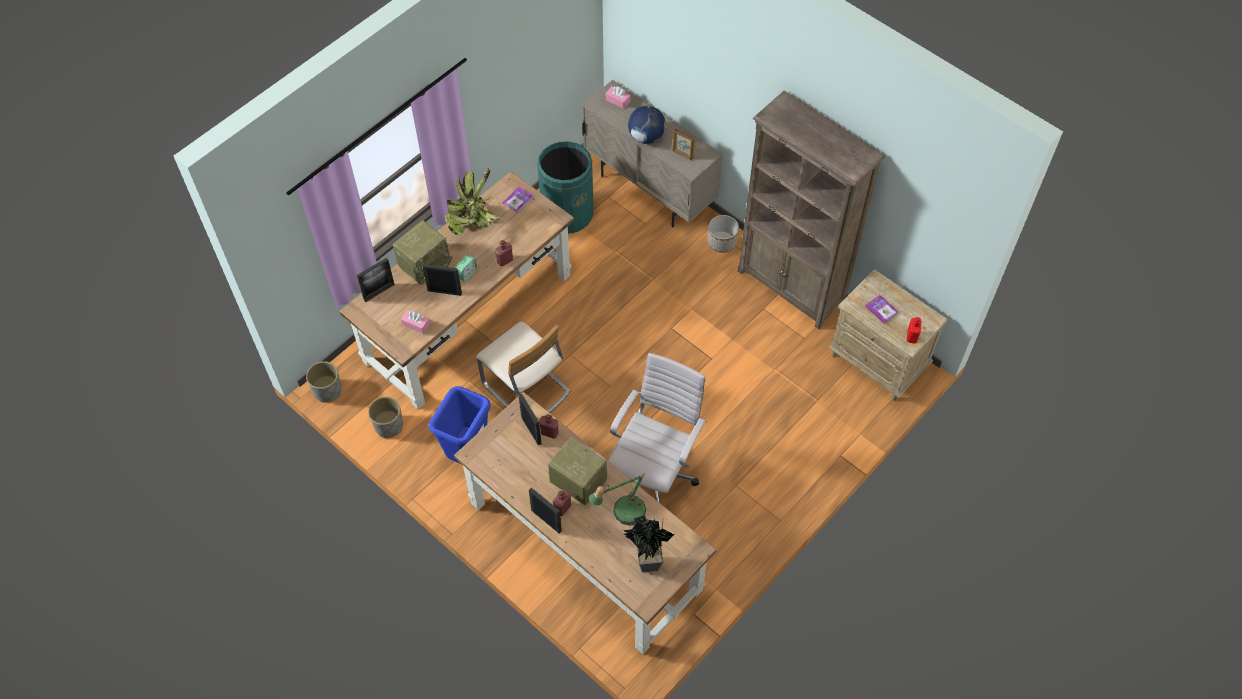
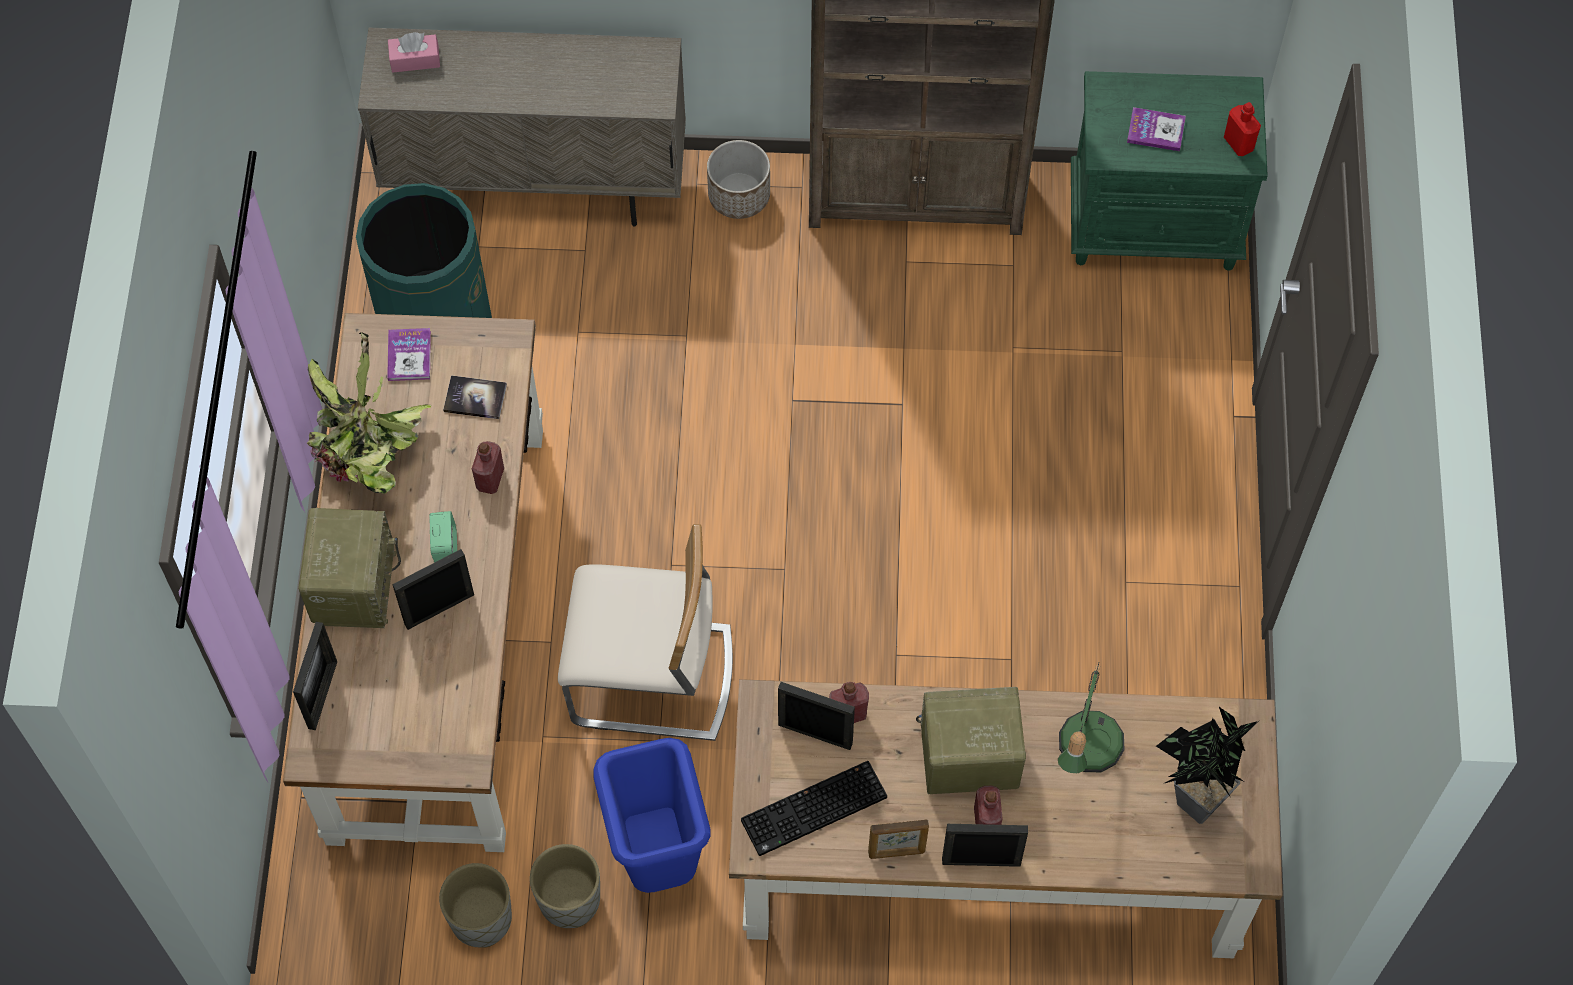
camera: 40 degrees left, 5 degrees up
grey planter [306,361,342,403] -> grey planter moved to [530,844,600,928]
pink tissue box [401,310,430,334] -> none
white office chair [608,353,707,503] -> none
globe [628,106,666,144] -> none
picture frame [672,128,695,160] -> picture frame moved to [868,819,929,859]
beige nightstand [828,269,948,401] -> green nightstand [1071,71,1268,271]
none -> book [443,375,507,419]
none -> keyboard [741,761,887,856]

